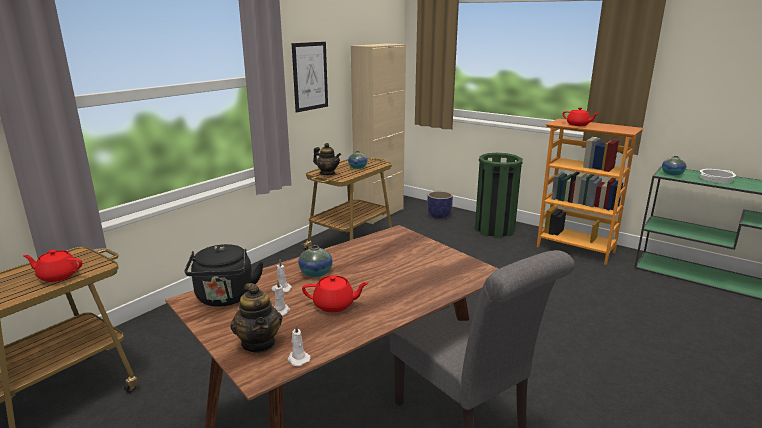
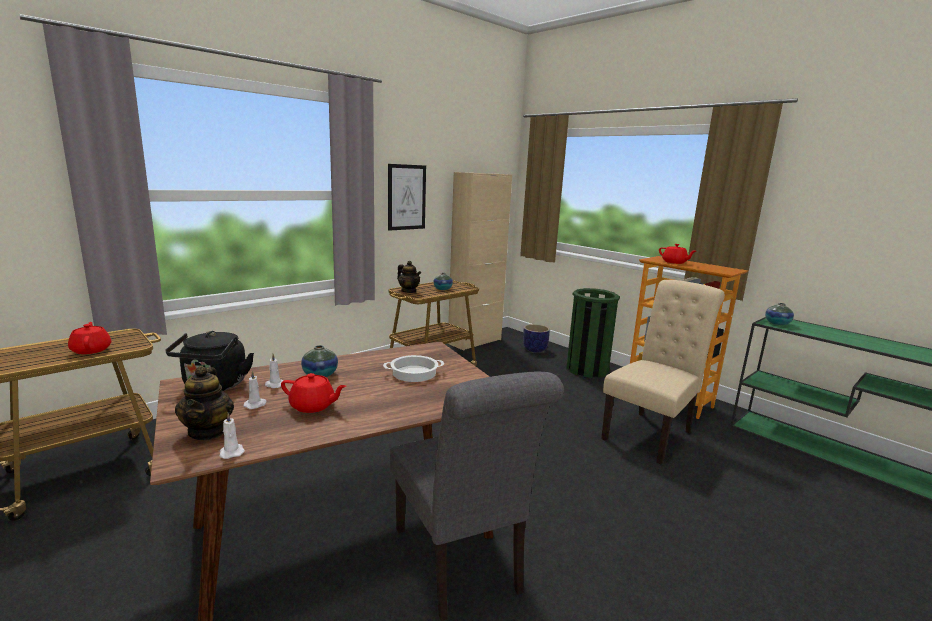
camera: 10 degrees right, 5 degrees down
red teapot [23,250,82,282] -> red teapot turned 45 degrees clockwise [68,322,111,354]
cooking pot [700,169,736,183] -> cooking pot moved to [383,355,444,382]
none -> beige chair [601,280,725,465]

